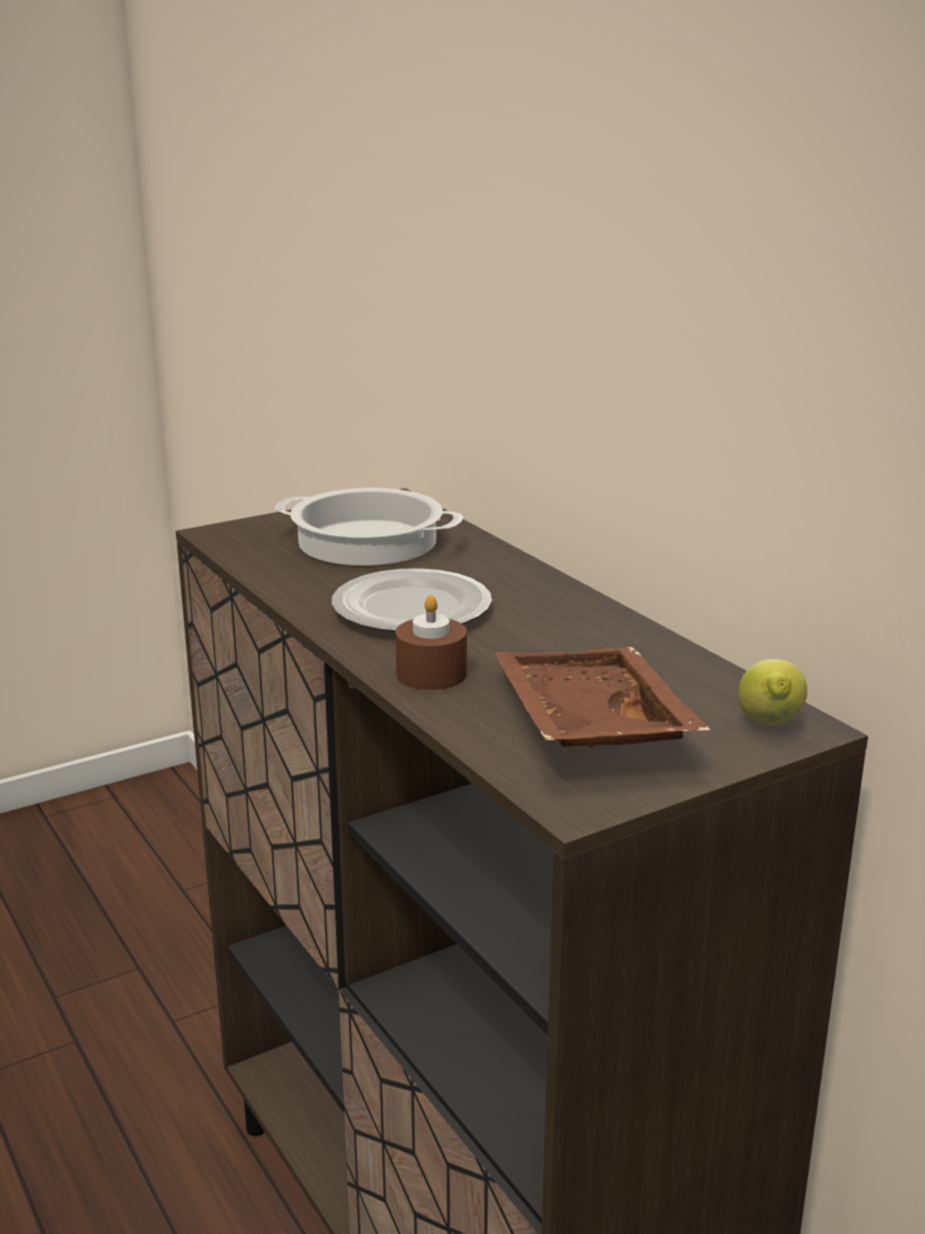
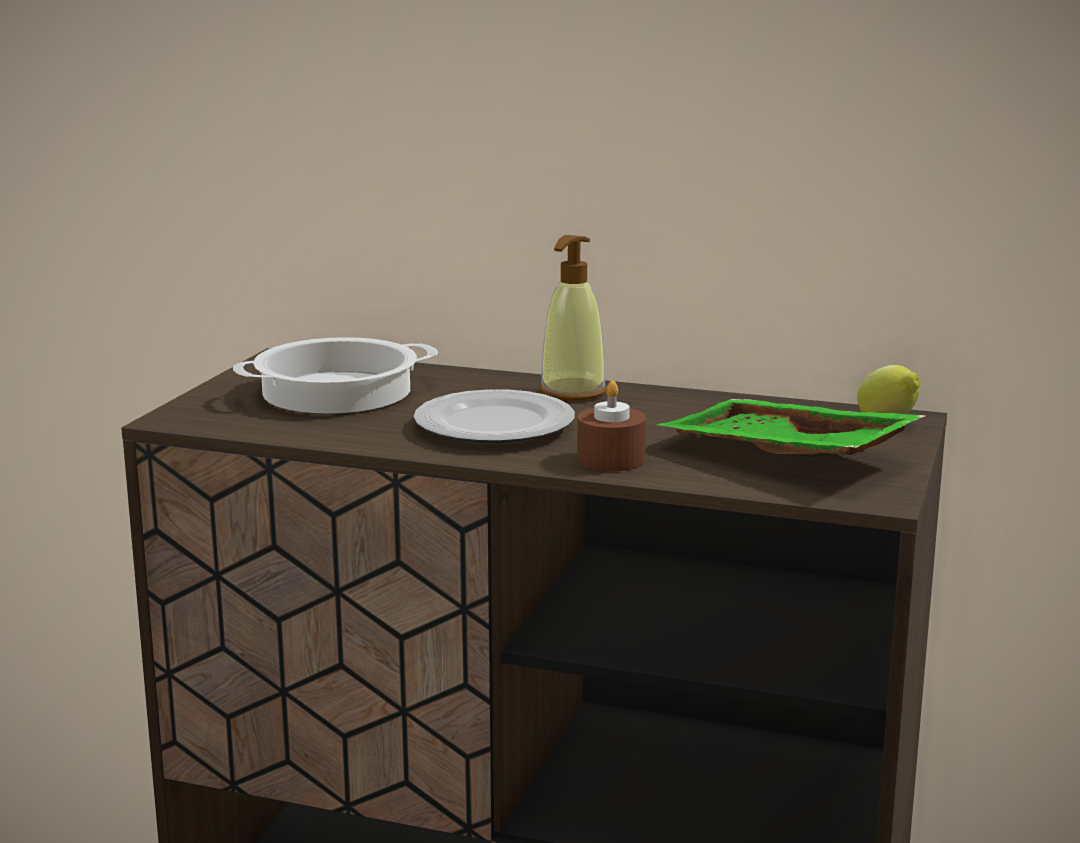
camera: 40 degrees left, 5 degrees down
brown tray [494,647,711,747] -> green tray [657,399,927,455]
none -> soap dispenser [539,235,607,401]

